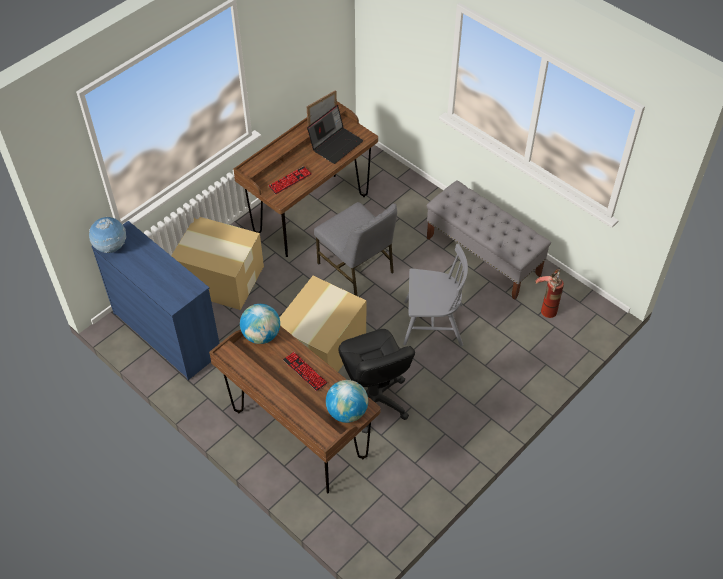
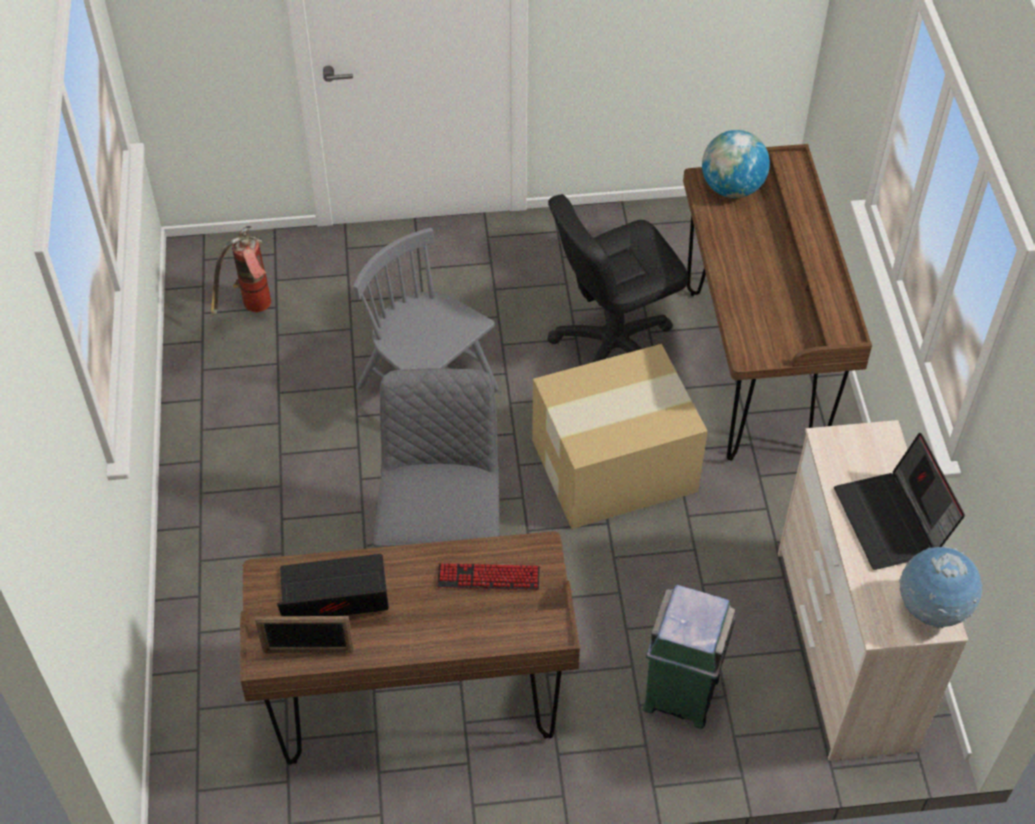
camera: 140 degrees left, 0 degrees up
blue dresser [91,221,220,380] -> beige dresser [778,420,968,761]
cardboard box [171,217,264,310] -> green trash can [643,585,736,729]
globe [240,304,280,344] -> none
keyboard [283,352,328,391] -> none
black office chair [338,329,415,433] -> black office chair turned 135 degrees counterclockwise [547,194,688,362]
grey bench [427,180,551,300] -> none
none -> laptop [834,433,965,570]

